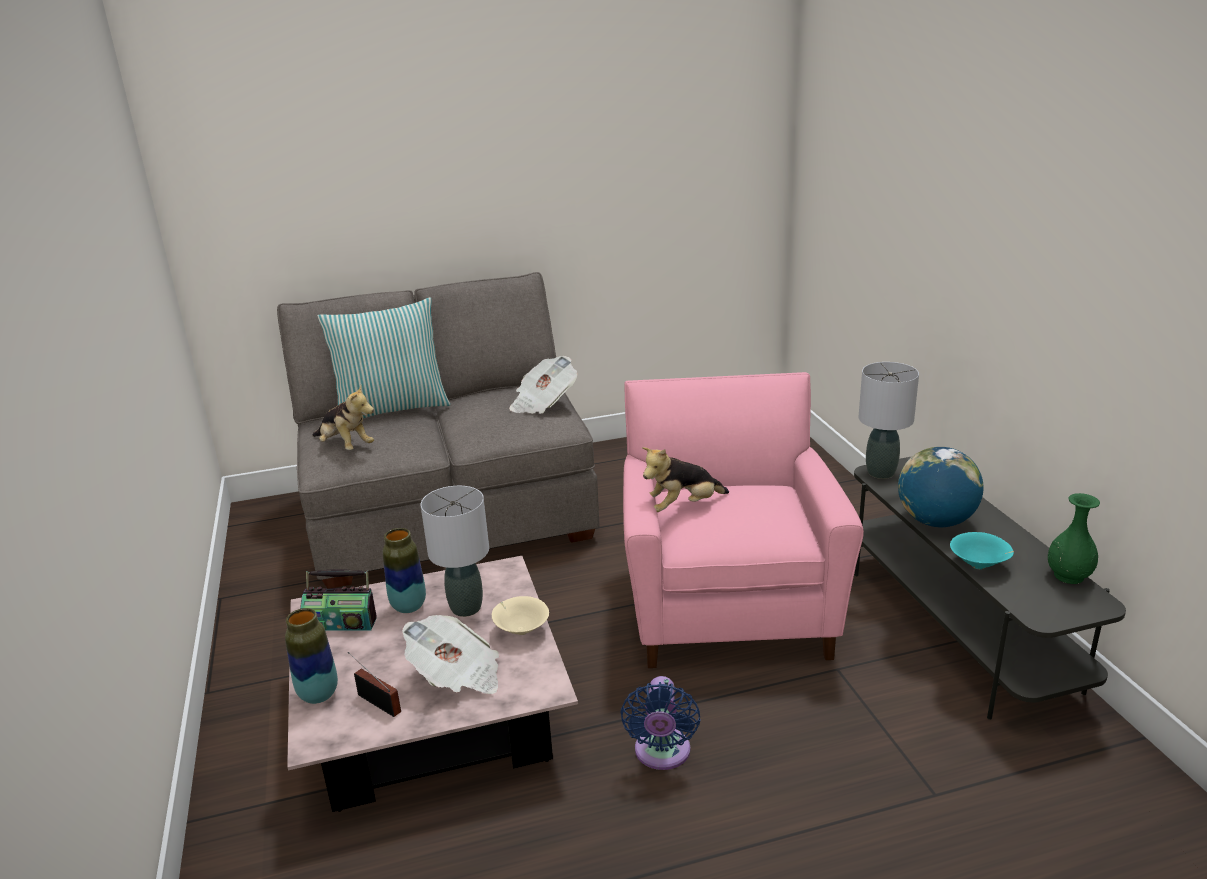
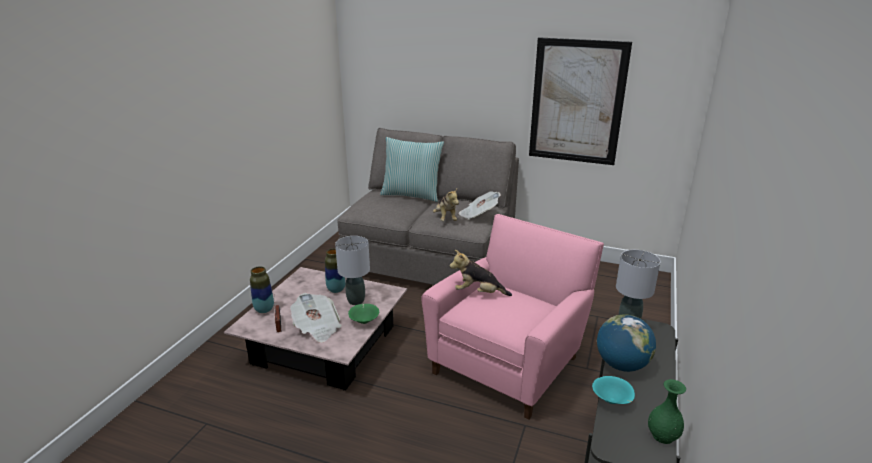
camera: 35 degrees right, 0 degrees up
radio [300,569,377,631] -> none
plush toy [312,386,374,450] -> plush toy moved to [433,189,459,221]
beige bowl [491,596,549,635] -> green bowl [348,304,379,324]
blue fan [620,676,700,770] -> none
none -> picture [529,37,632,165]

